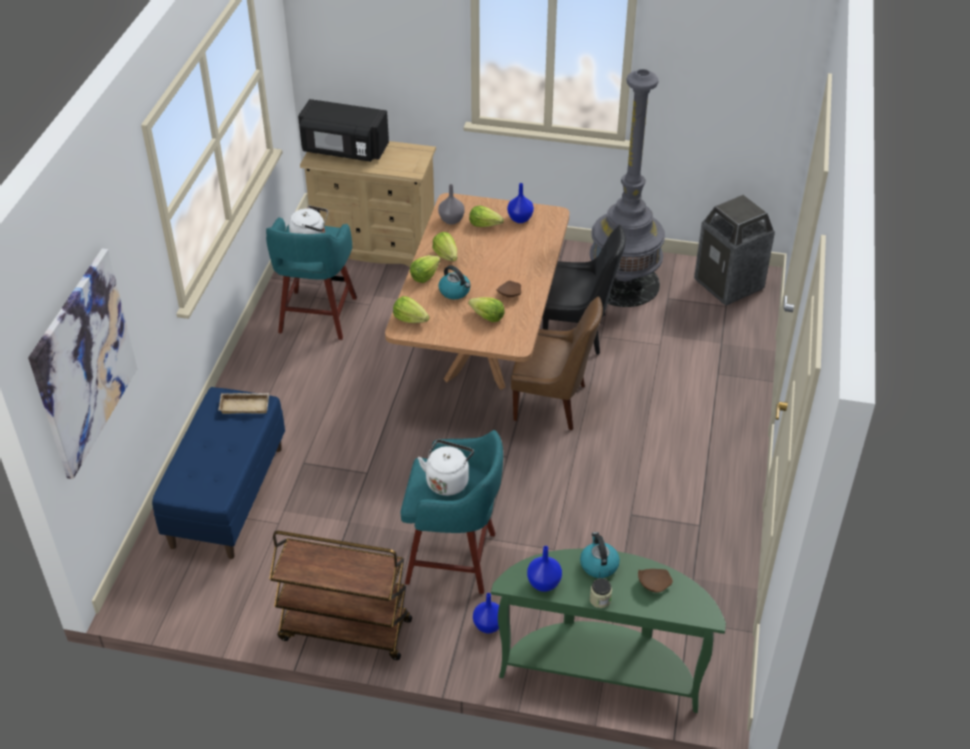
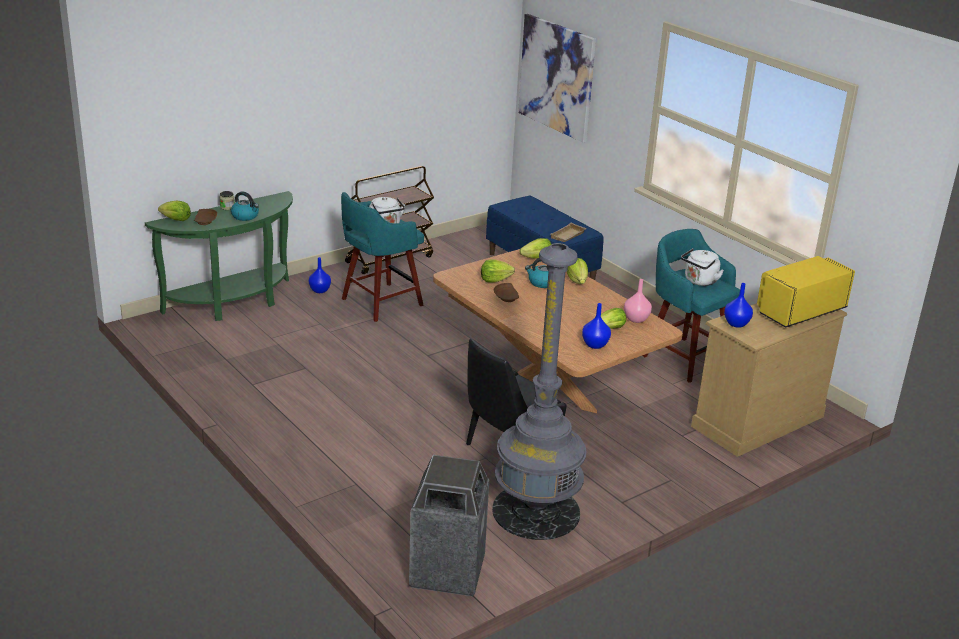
camera: 130 degrees right, 15 degrees down
black microwave [298,99,389,162] -> yellow microwave [757,256,855,328]
lettuce [432,232,457,261] -> lettuce moved to [158,201,191,221]
grey vase [438,184,465,225] -> pink vase [624,279,652,323]
brown chair [511,296,603,431] -> none
blue vase [527,546,562,592] -> blue vase moved to [724,283,753,328]

